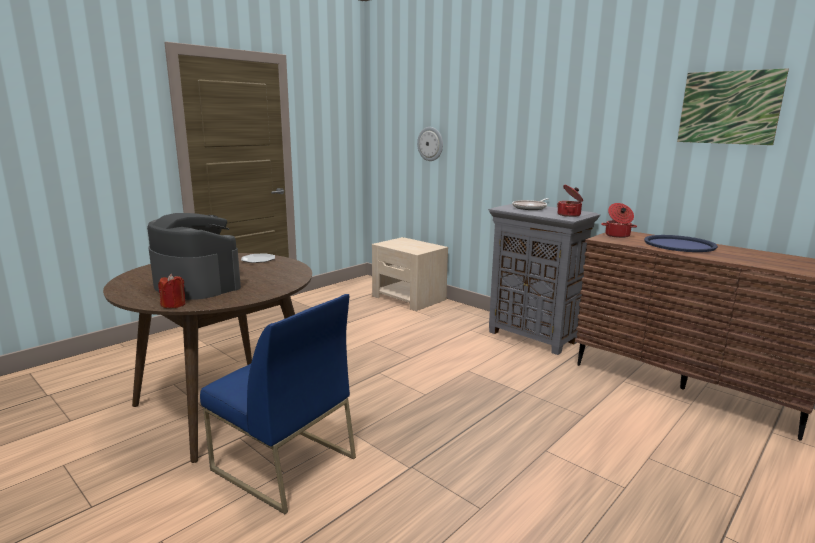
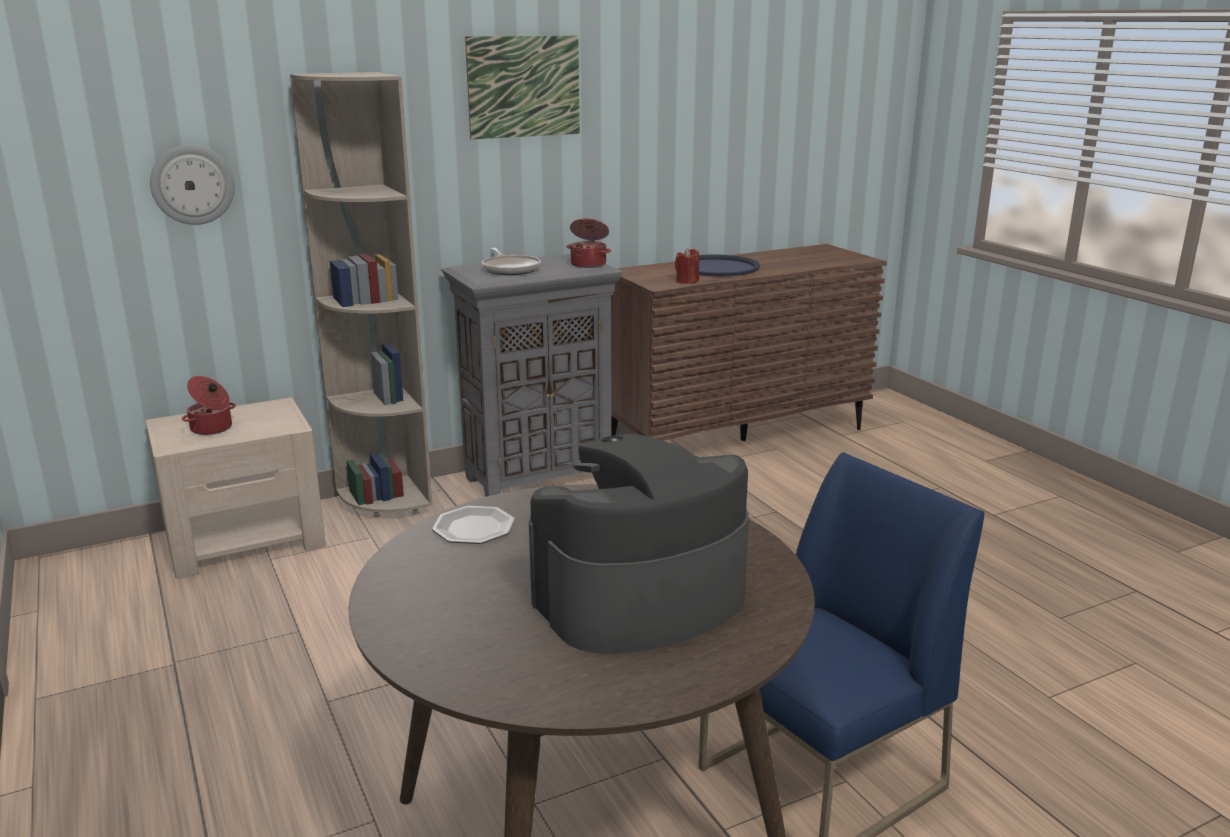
camera: 70 degrees left, 5 degrees up
red candle [158,274,186,308] -> red candle moved to [675,248,699,284]
cooking pot [601,203,637,238] -> cooking pot moved to [182,376,236,435]
picture [677,68,789,145] -> picture moved to [465,36,580,139]
none -> beige bookcase [290,72,433,517]

